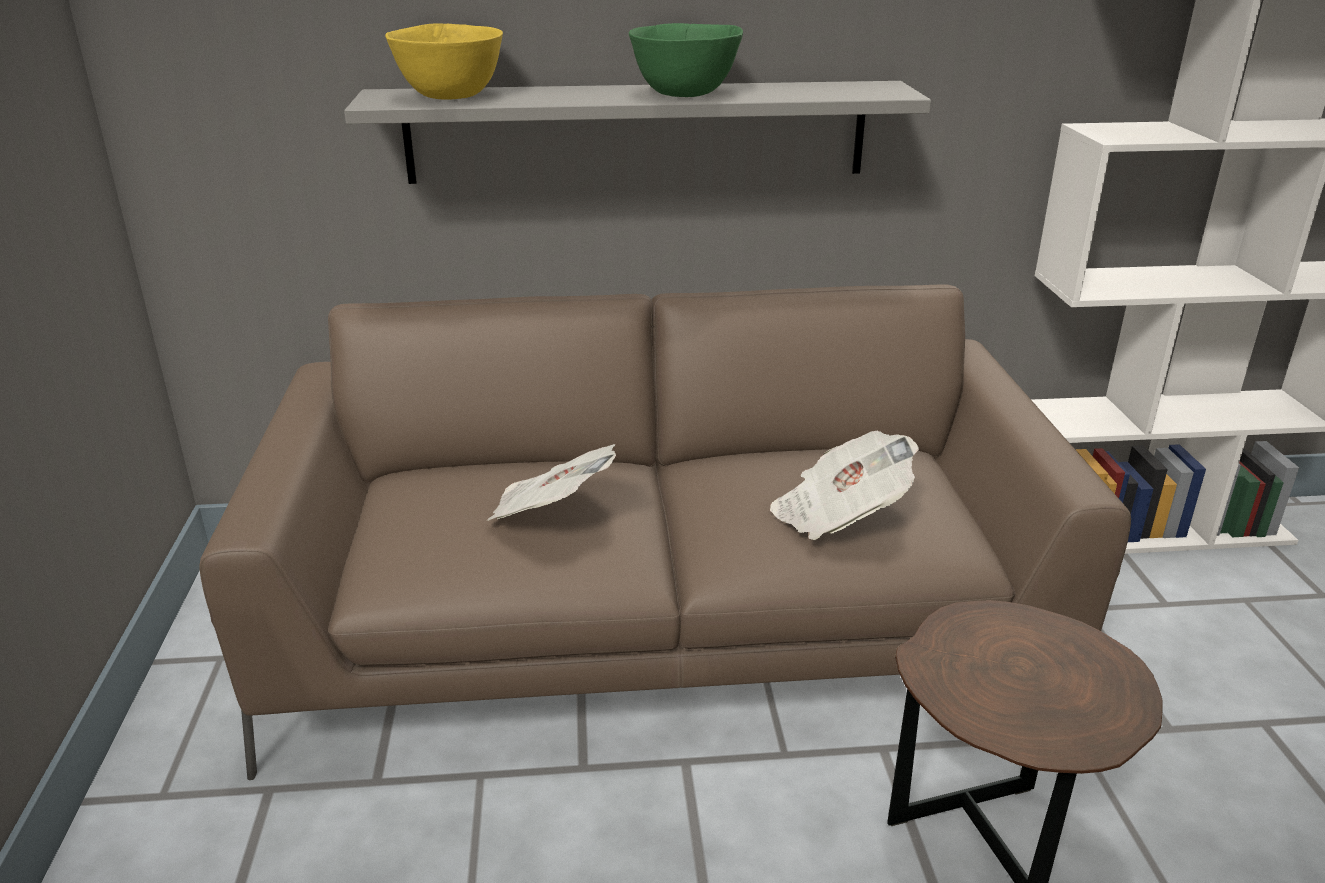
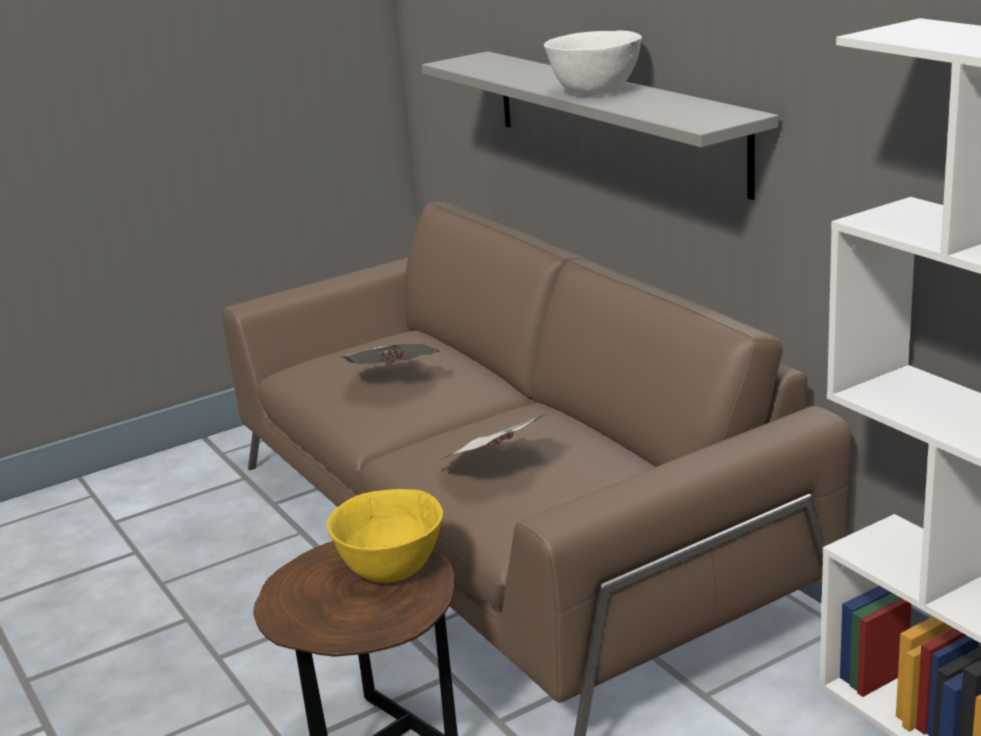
camera: 65 degrees right, 5 degrees down
yellow bowl [385,23,503,100] -> yellow bowl moved to [327,489,443,583]
green bowl [629,23,743,97] -> white bowl [544,31,642,95]

